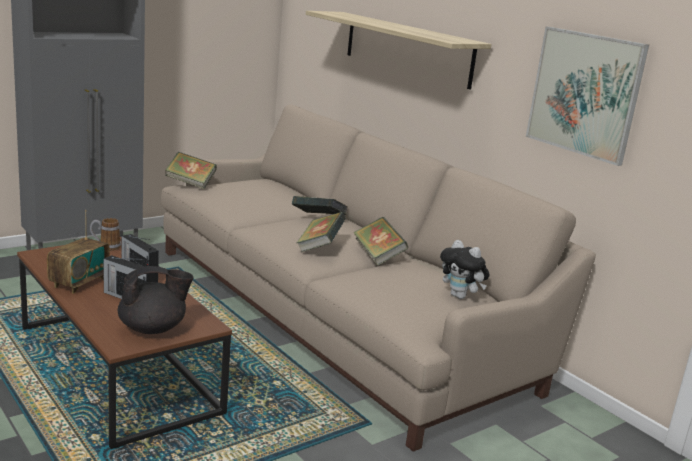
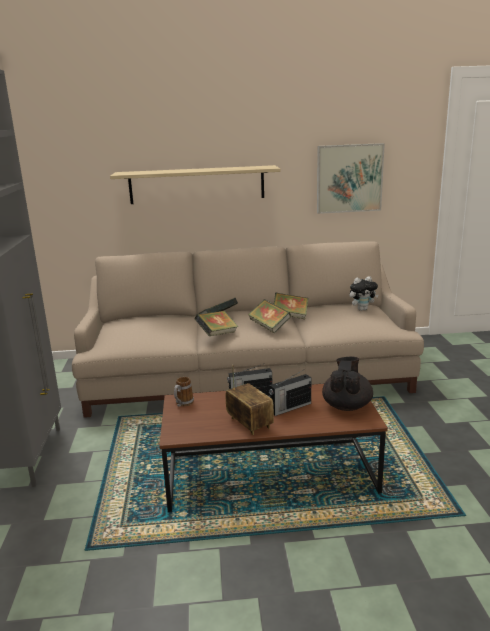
camera: 55 degrees left, 0 degrees up
book [165,152,217,189] -> book moved to [195,311,239,336]

